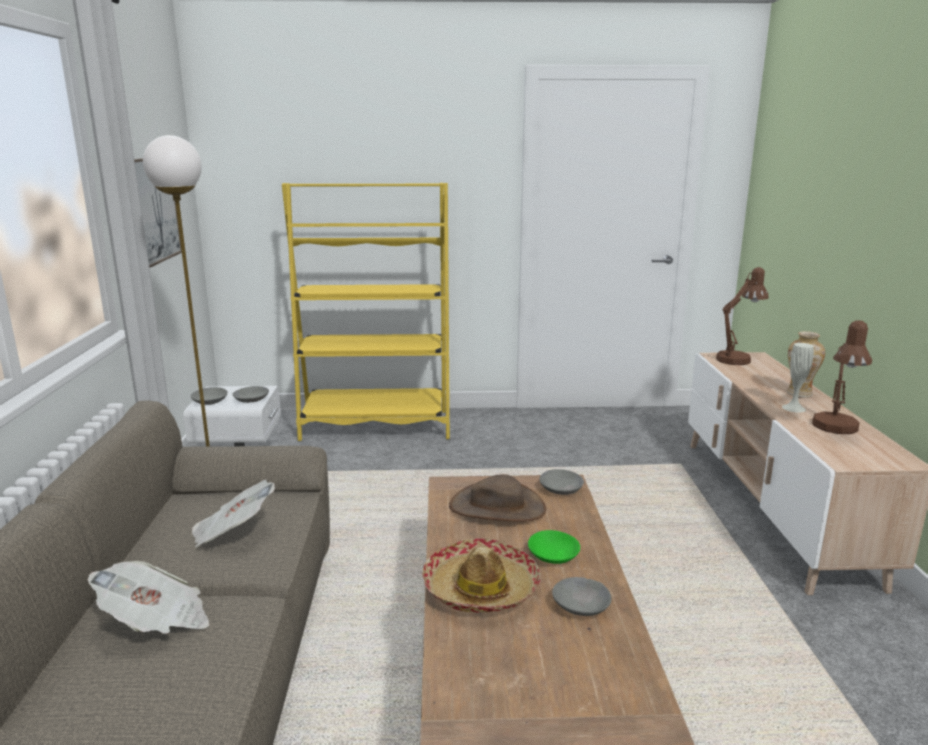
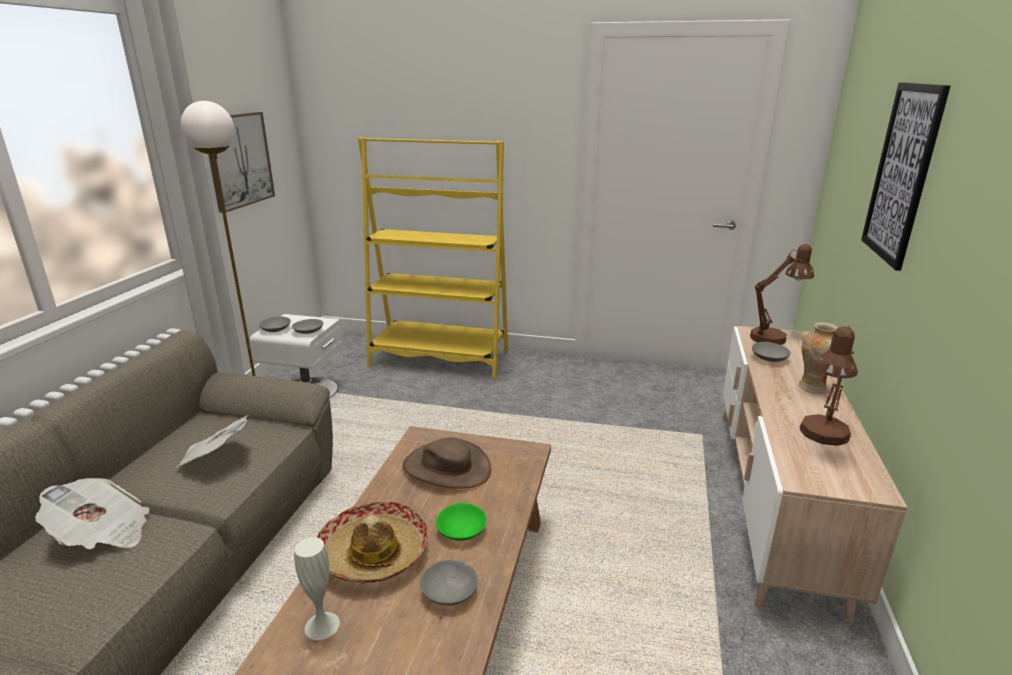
camera: 15 degrees right, 5 degrees up
grey bowl [540,469,584,495] -> grey bowl moved to [752,342,791,362]
white vase [782,343,814,412] -> white vase moved to [294,537,340,640]
none -> picture [861,82,950,271]

